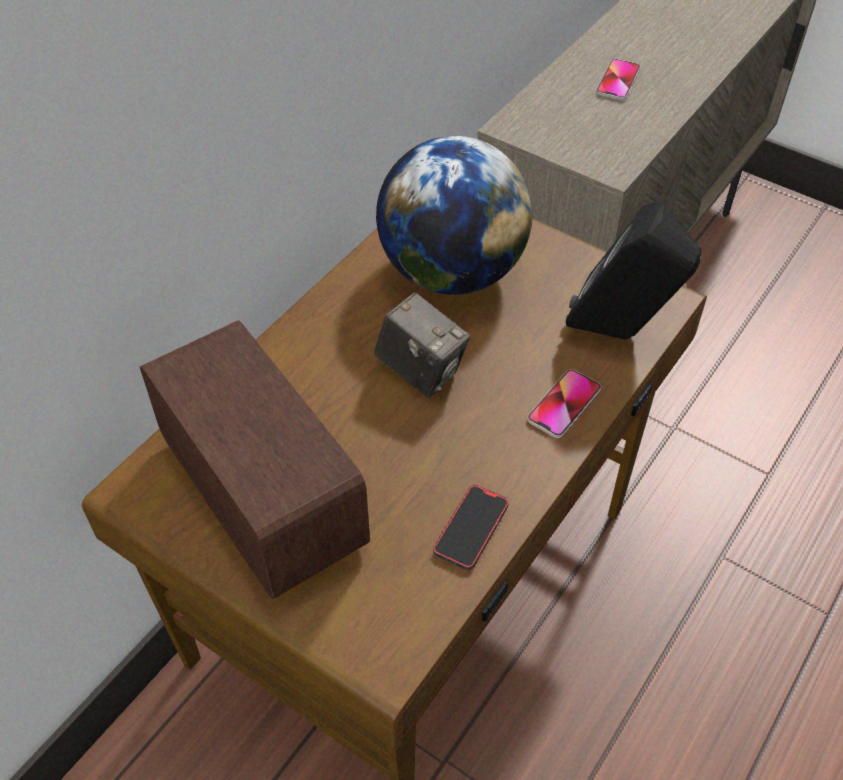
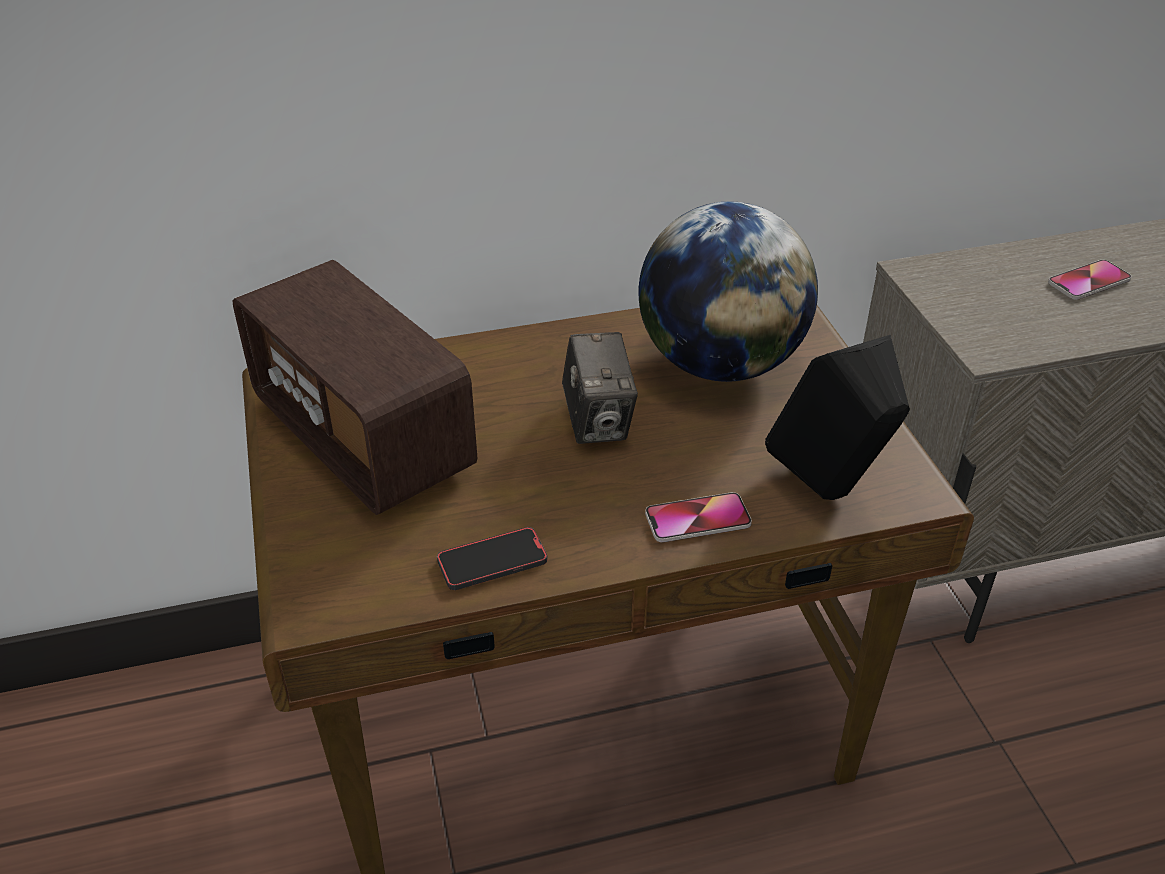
camera: 40 degrees right, 10 degrees down
radio [140,320,370,599] -> radio turned 135 degrees clockwise [233,260,477,515]

